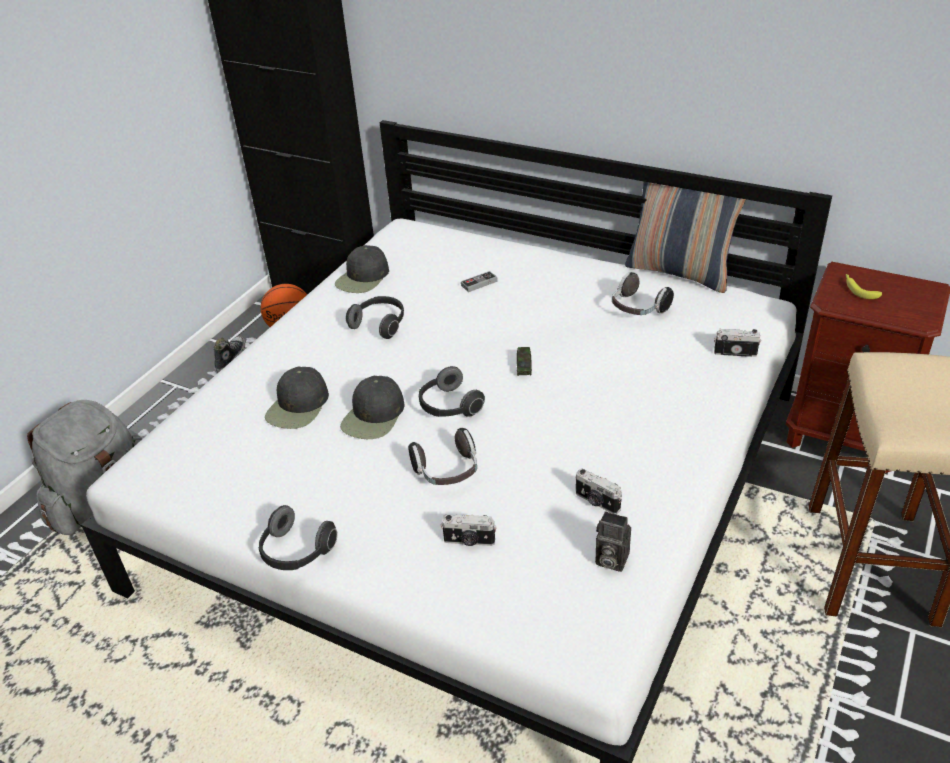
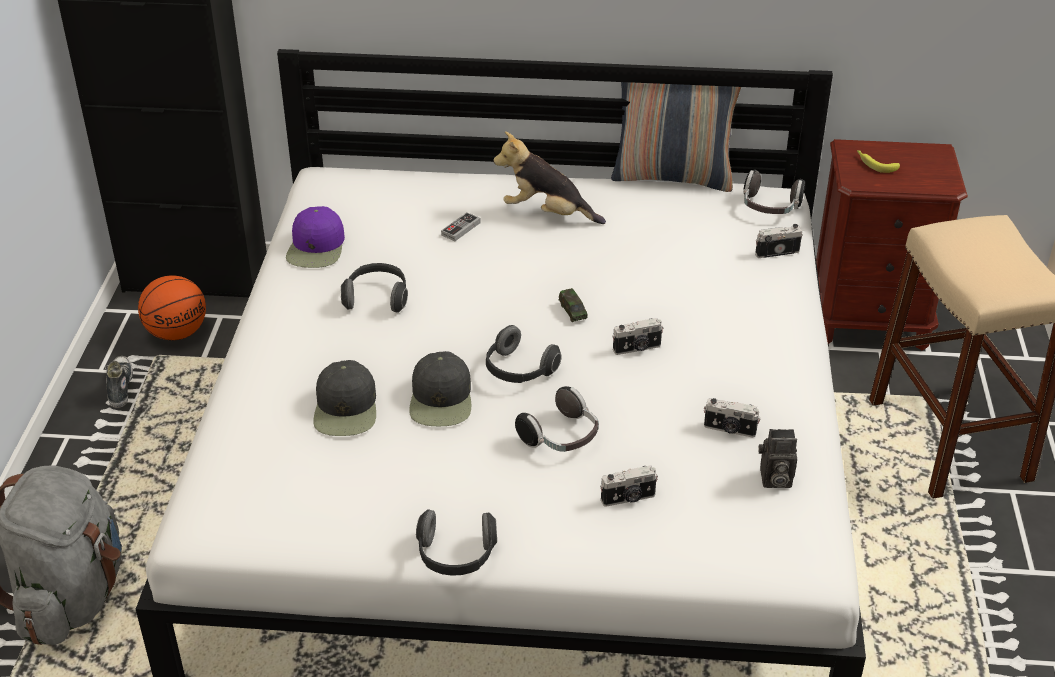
camera: 25 degrees left, 0 degrees up
black cap [335,245,389,293] -> purple cap [286,206,345,268]
headphones [612,272,674,315] -> headphones moved to [743,170,805,214]
none -> plush toy [493,131,606,224]
none -> camera [612,318,663,355]

